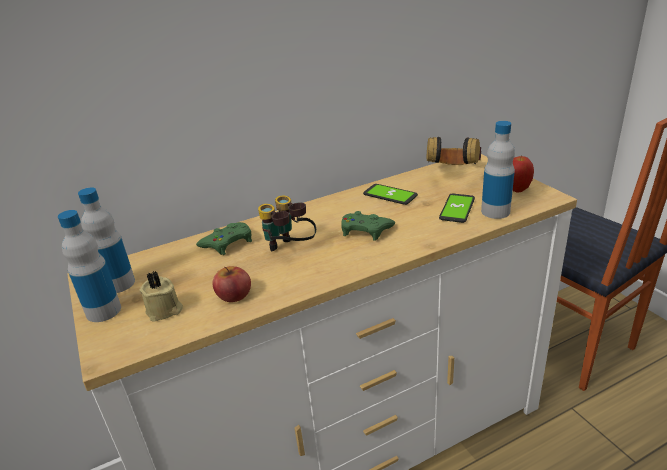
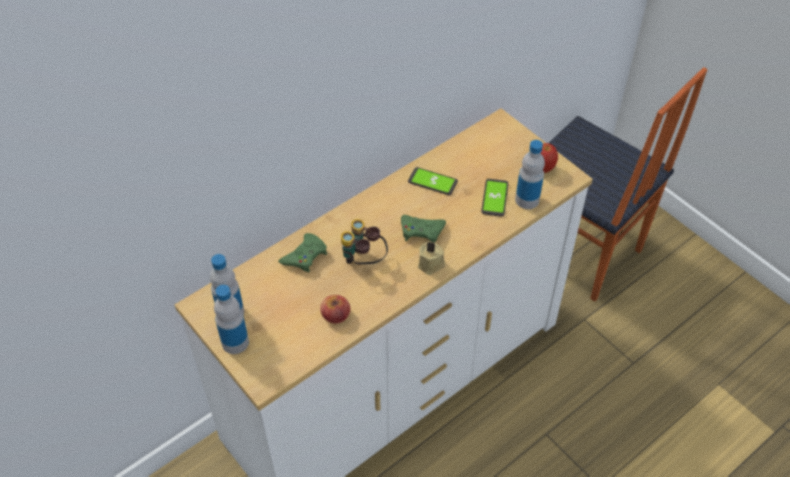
camera: 15 degrees left, 20 degrees up
beige candle [140,271,183,322] -> beige candle moved to [418,242,445,275]
headphones [427,137,481,165] -> none

